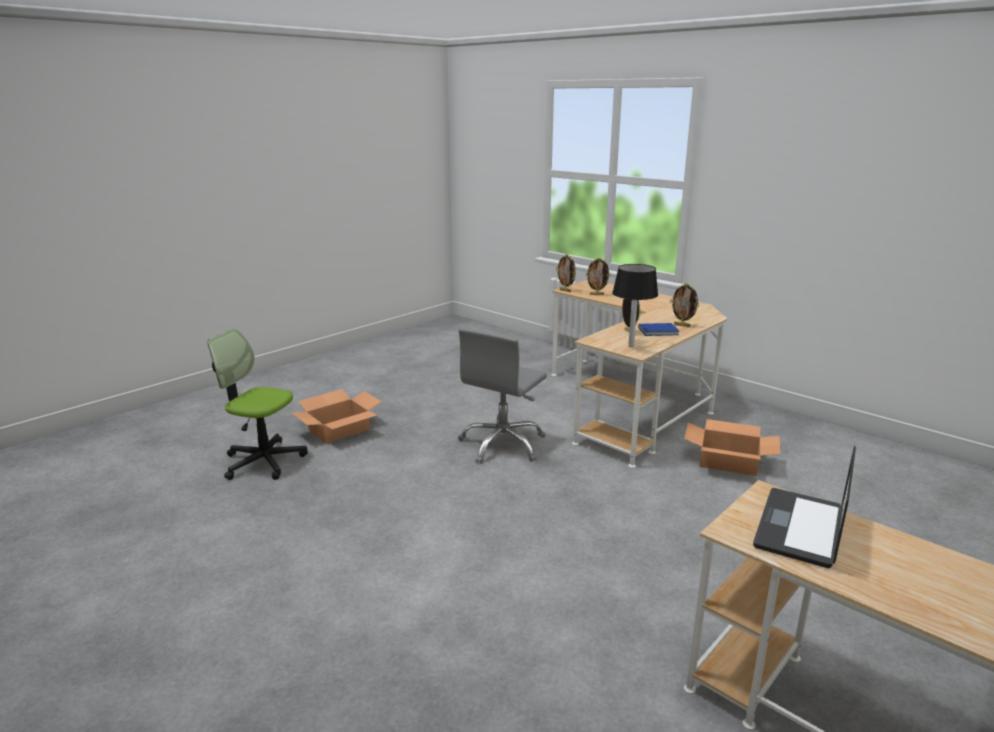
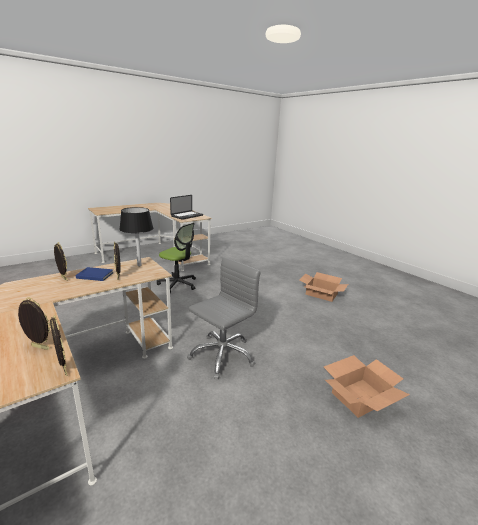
camera: 170 degrees left, 0 degrees up
office chair [208,329,308,480] -> office chair moved to [157,223,196,293]
cardboard box [684,419,780,476] -> cardboard box moved to [299,272,348,302]

